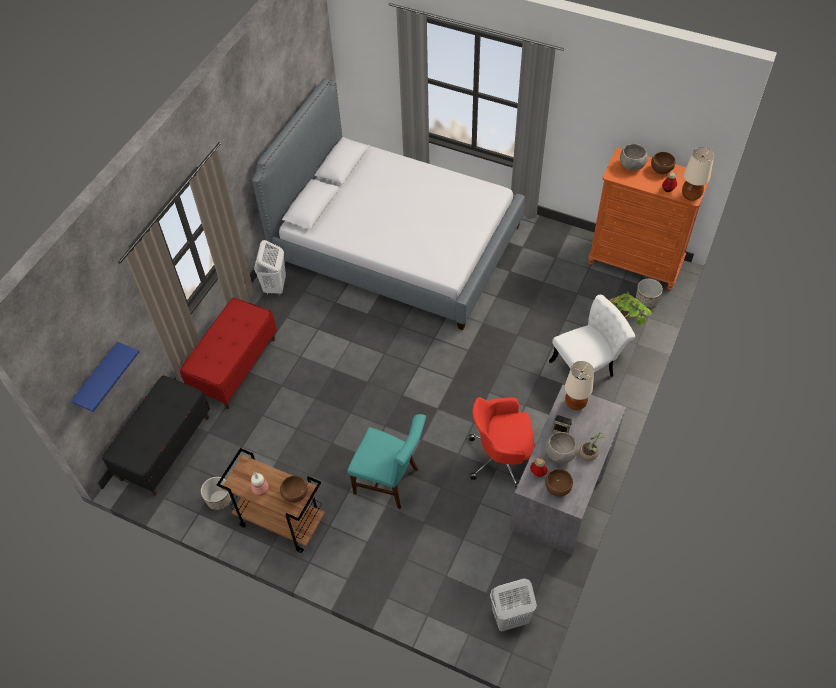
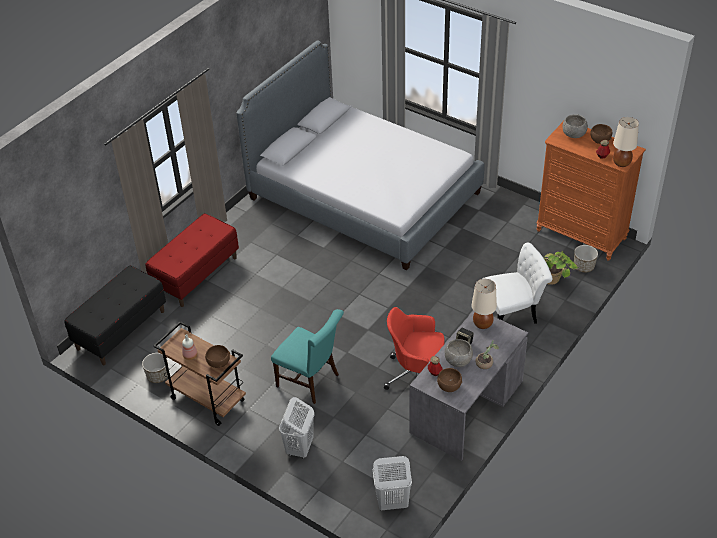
camera: 10 degrees right, 10 degrees down
blue shelf [71,342,139,412] -> none
white laundry basket [254,240,286,295] -> white laundry basket moved to [279,397,315,459]

